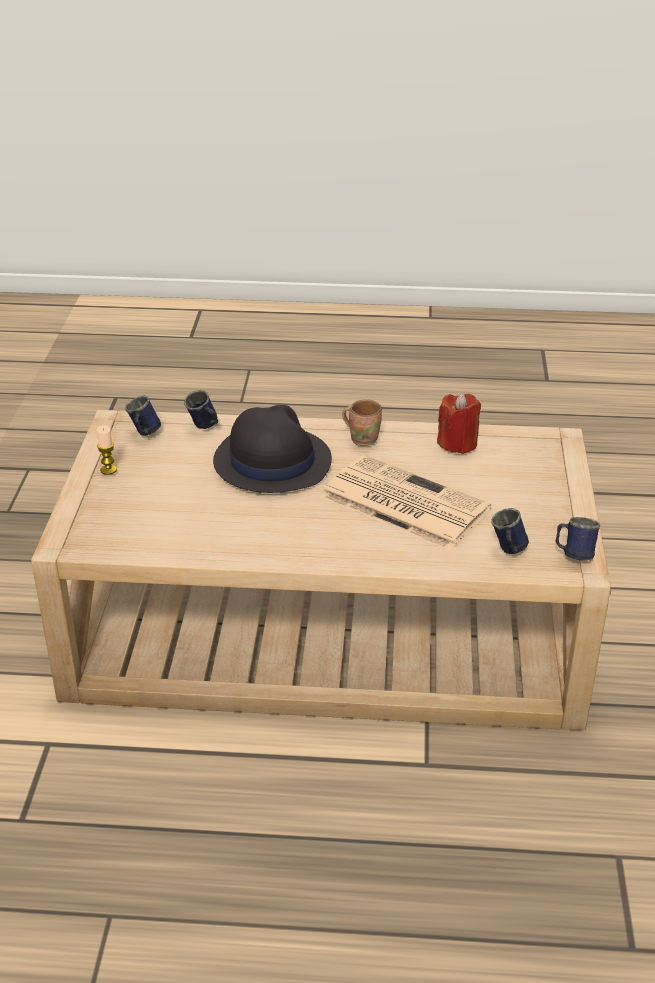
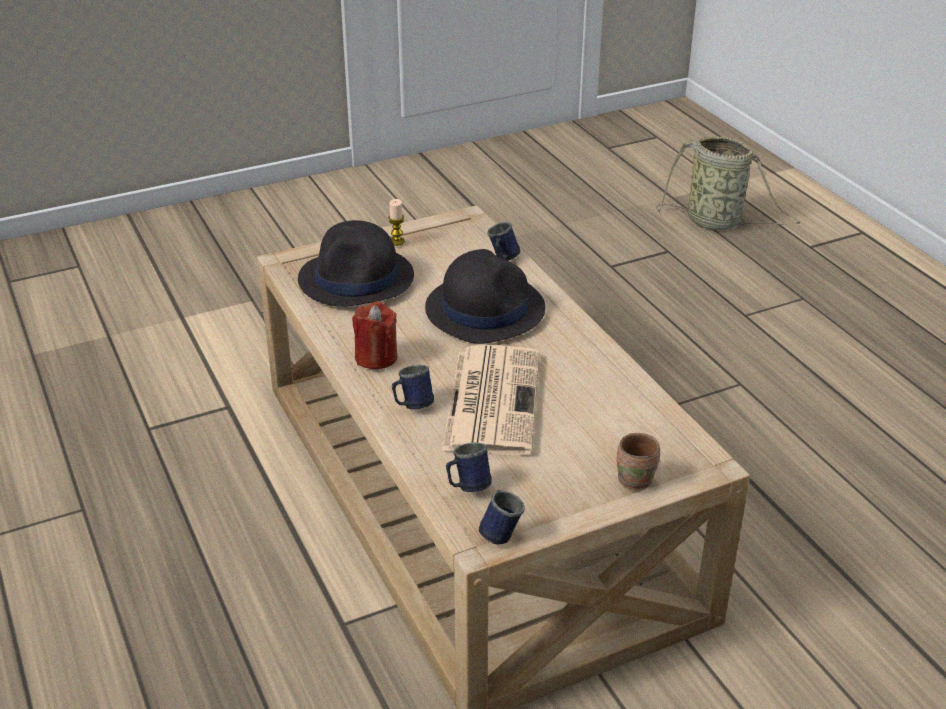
camera: 60 degrees right, 0 degrees up
blue mug [125,395,161,436] -> blue mug moved to [392,365,434,409]
brown mug [342,399,382,446] -> brown mug moved to [617,433,660,491]
red candle [437,393,481,454] -> red candle moved to [352,301,397,369]
none -> black hat [298,220,414,307]
none -> basket [656,136,801,230]

